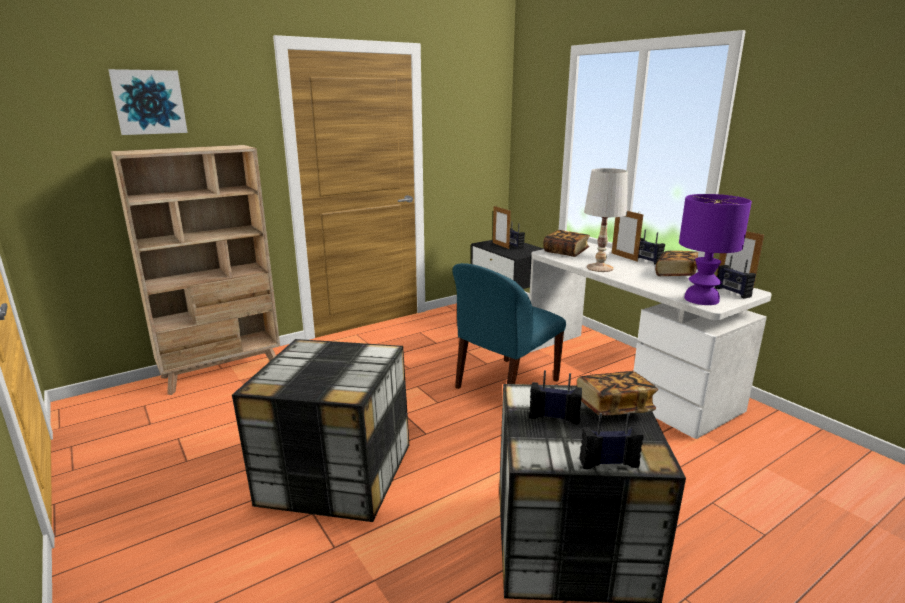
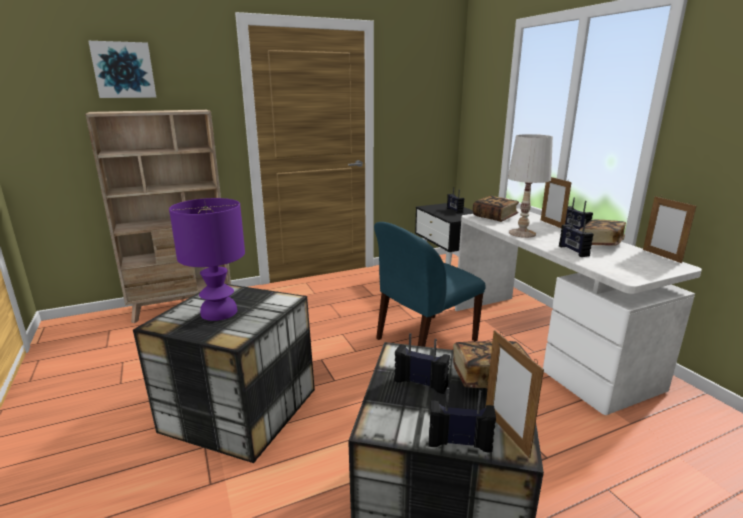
camera: 10 degrees right, 0 degrees up
picture frame [493,206,511,249] -> picture frame moved to [486,330,544,458]
purple table lamp [679,194,752,305] -> purple table lamp moved to [169,198,245,321]
radio [715,255,756,299] -> radio moved to [559,215,594,257]

